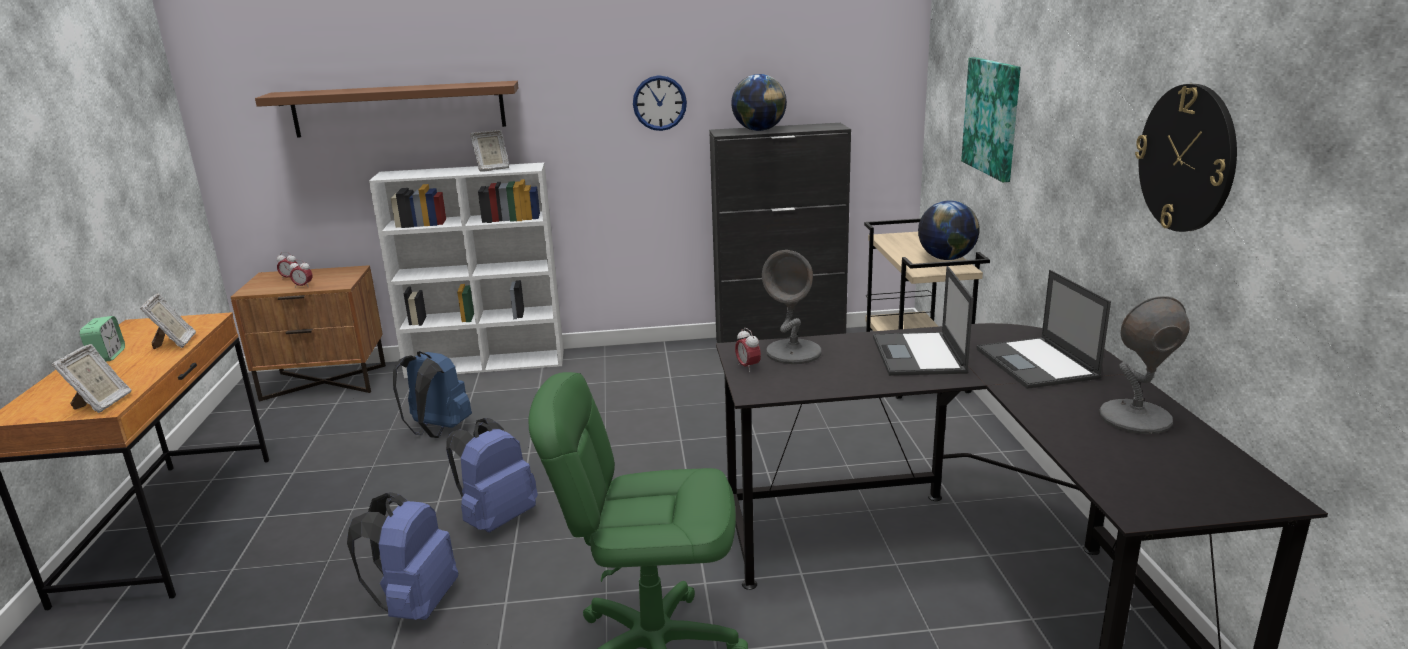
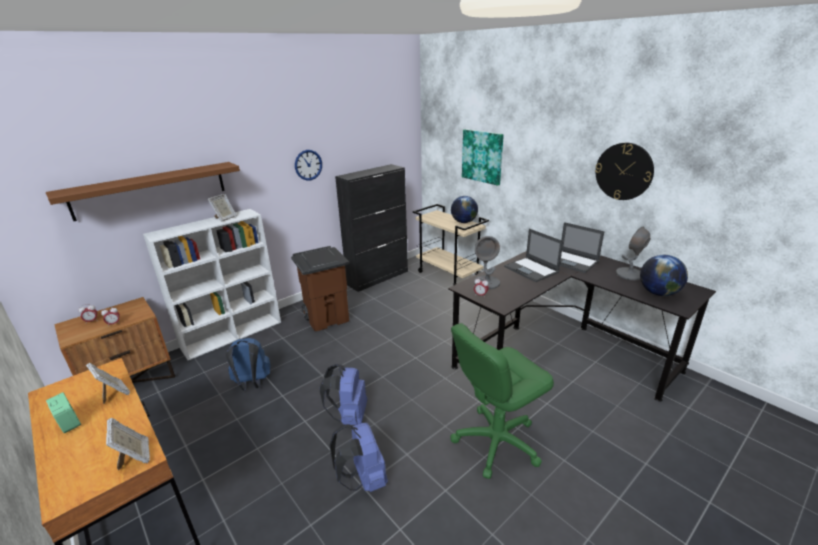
camera: 35 degrees left, 5 degrees up
globe [731,74,787,131] -> globe moved to [640,255,688,296]
none -> brown trash can [291,246,349,331]

